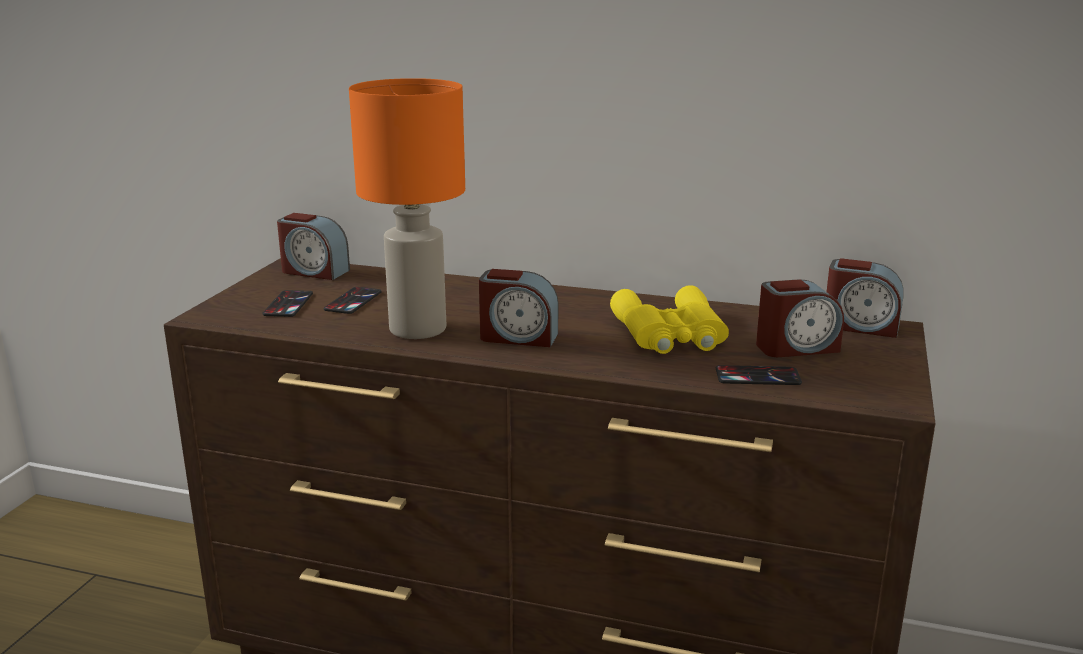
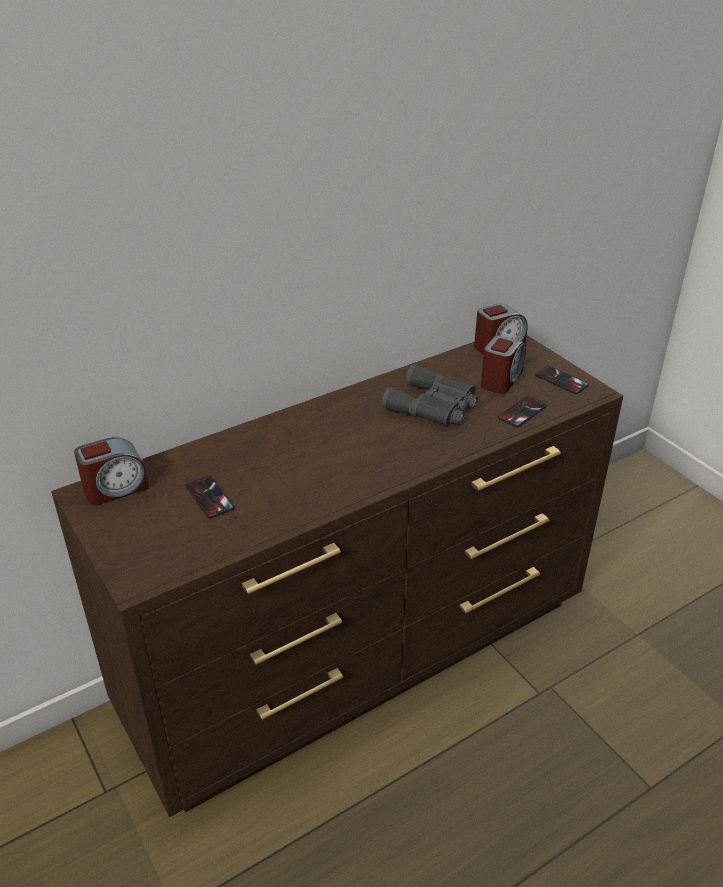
camera: 50 degrees left, 15 degrees up
phone [262,290,313,317] -> phone moved to [535,366,589,394]
orange table lamp [349,78,465,339] -> none
alarm clock [479,269,558,347] -> none
yellow binoculars [610,285,729,354] -> grey binoculars [382,365,478,426]

